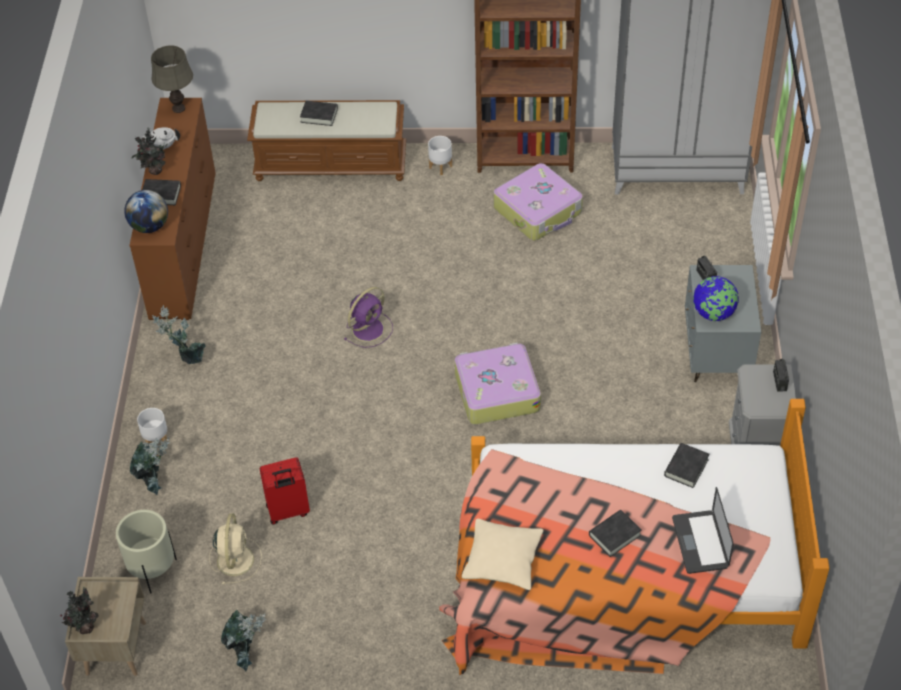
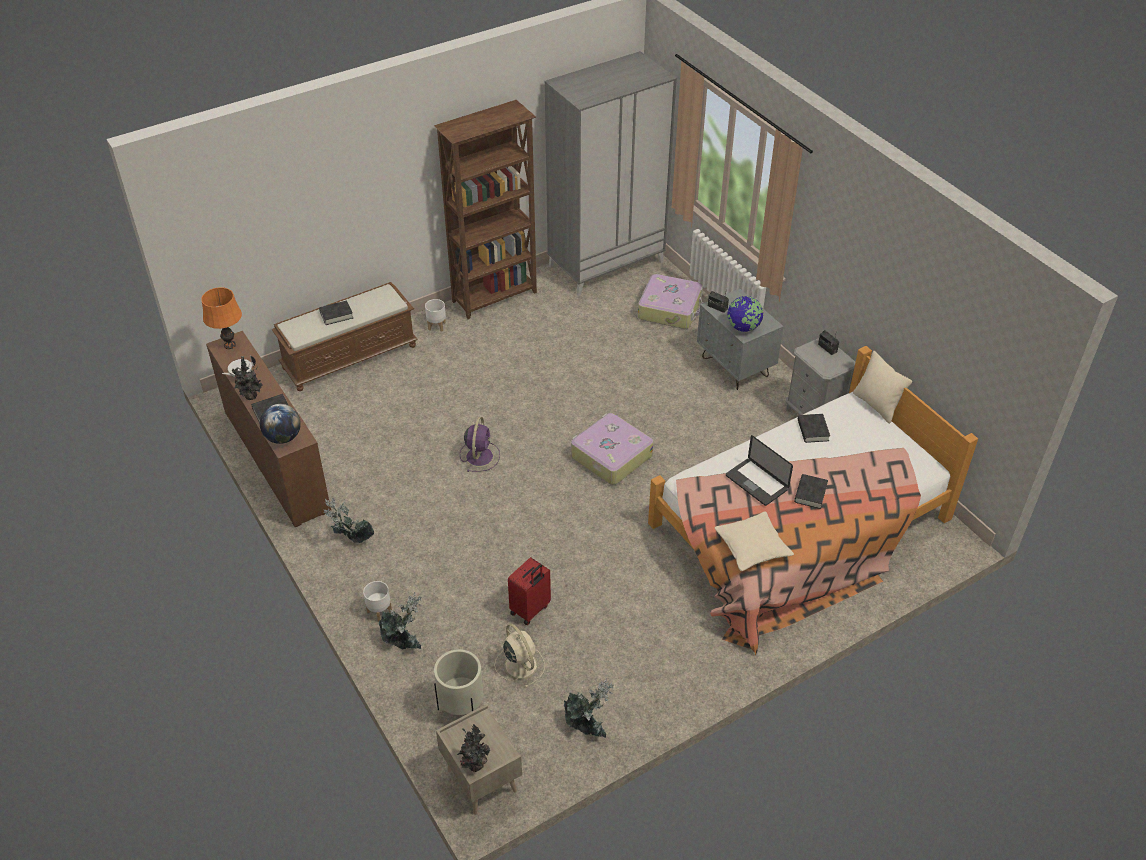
camera: 35 degrees left, 5 degrees down
grey table lamp [151,46,193,113] -> orange table lamp [201,287,242,349]
suitcase [493,163,583,241] -> suitcase moved to [638,274,704,329]
laptop [672,487,734,574] -> laptop moved to [726,435,793,506]
none -> beige pillow [853,351,912,424]

